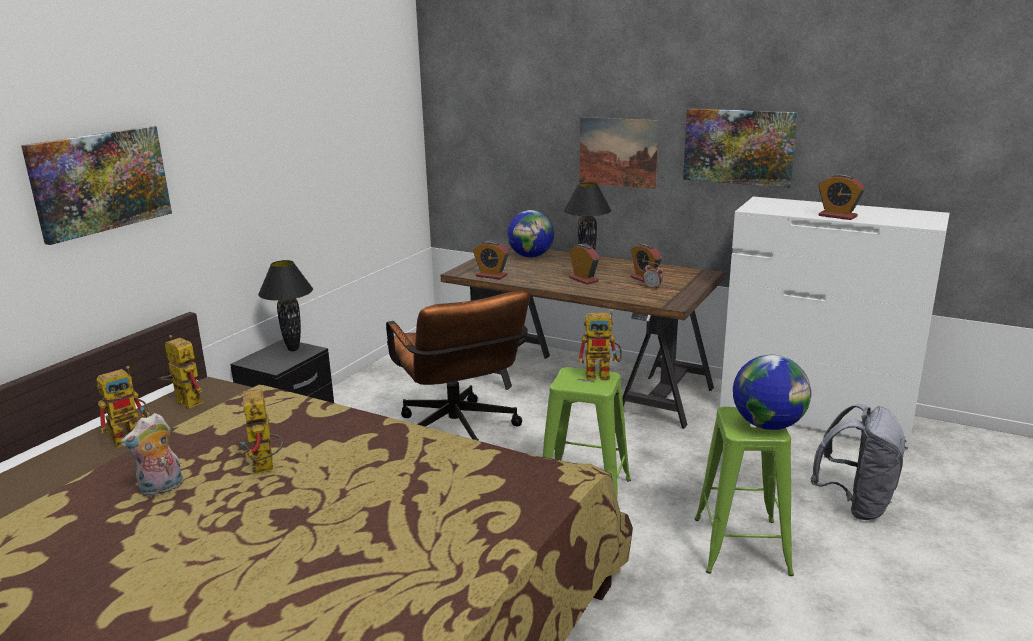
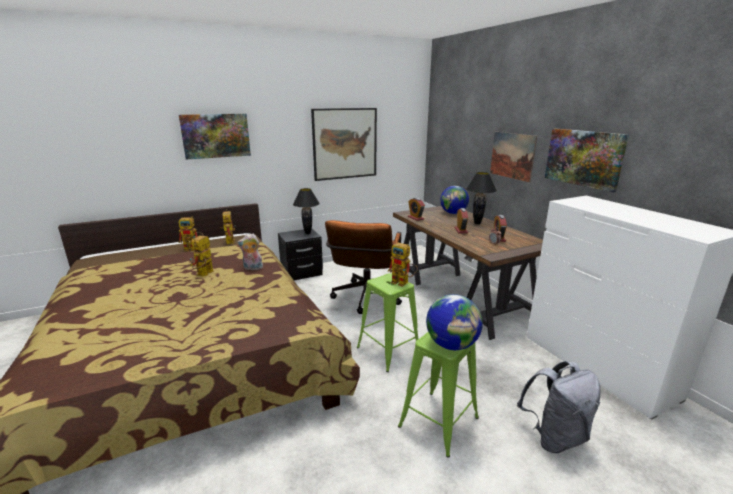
camera: 35 degrees right, 0 degrees up
plush toy [120,413,183,497] -> plush toy moved to [237,234,263,270]
alarm clock [818,174,865,220] -> none
none -> picture [311,108,377,181]

